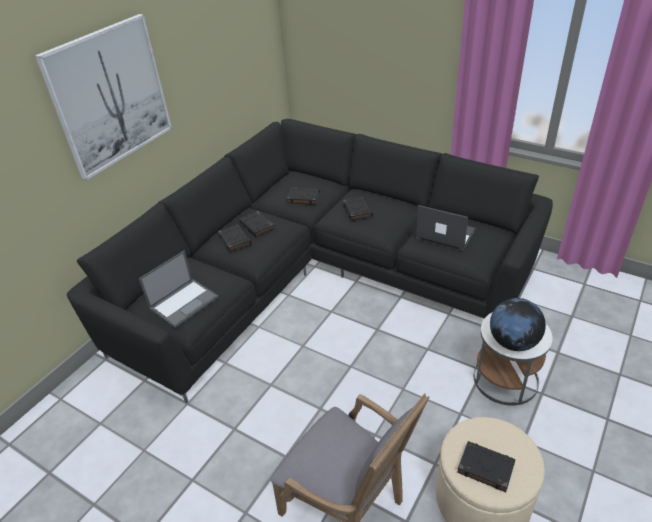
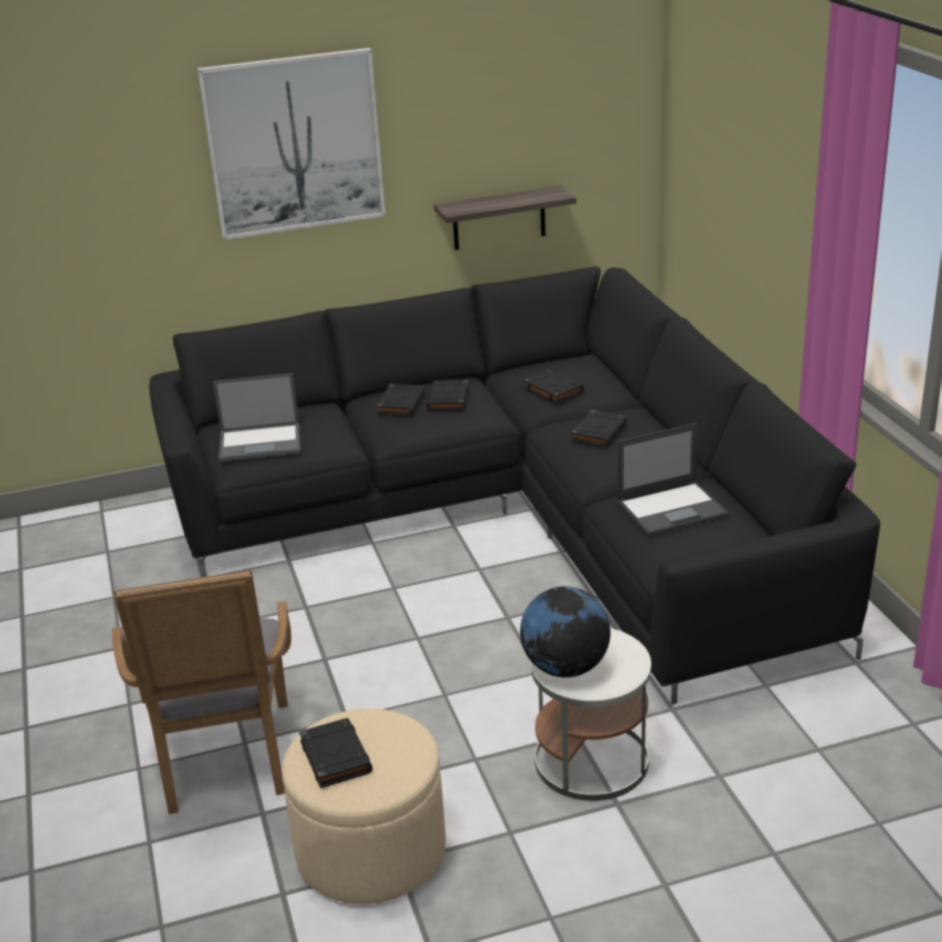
camera: 40 degrees right, 10 degrees down
laptop [416,205,476,251] -> laptop turned 90 degrees clockwise [617,423,729,536]
none -> shelf [434,186,576,250]

